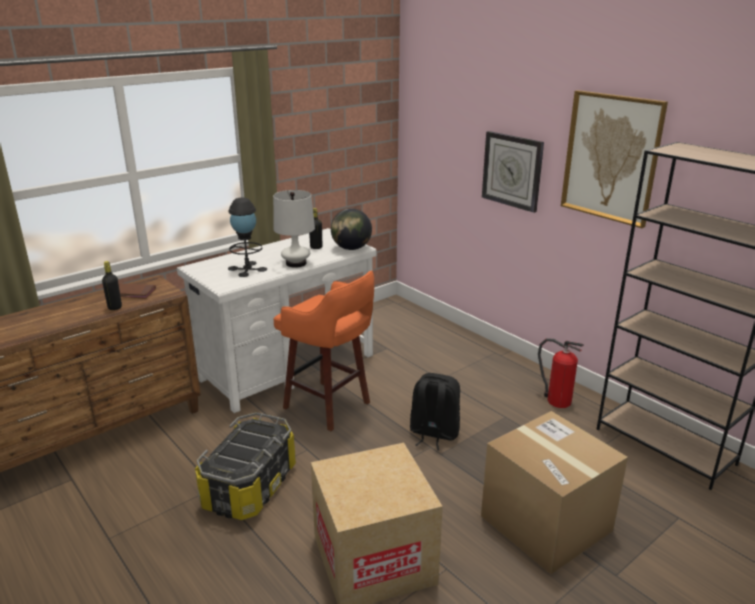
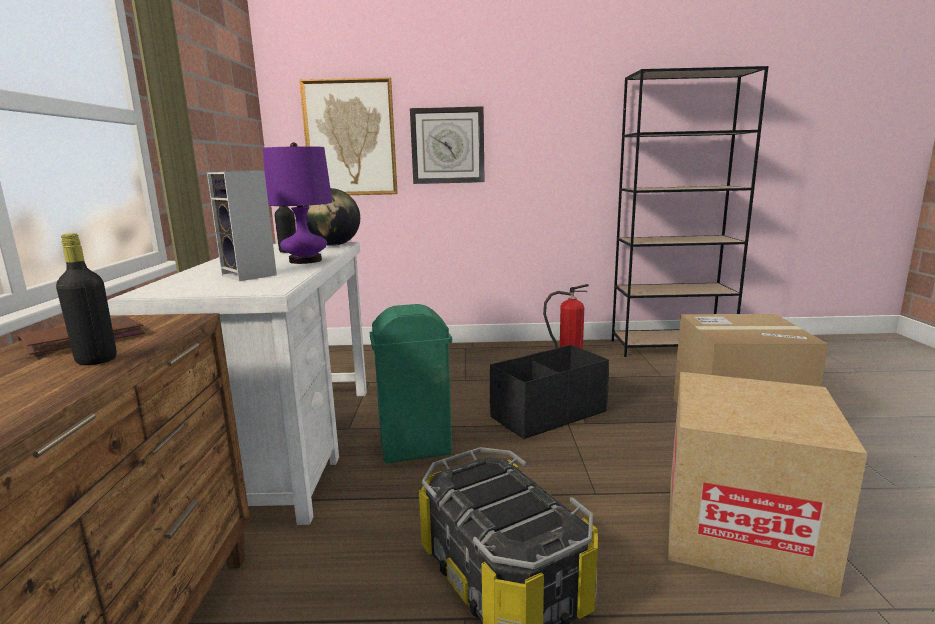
camera: 50 degrees left, 10 degrees down
black table lamp [228,198,267,277] -> speaker [207,171,277,281]
white table lamp [273,190,315,268] -> purple table lamp [263,142,332,264]
orange stool [274,271,374,431] -> green trash can [370,304,452,463]
black backpack [410,373,460,451] -> black storage box [490,345,609,439]
picture [561,90,668,228] -> picture moved to [299,78,398,195]

